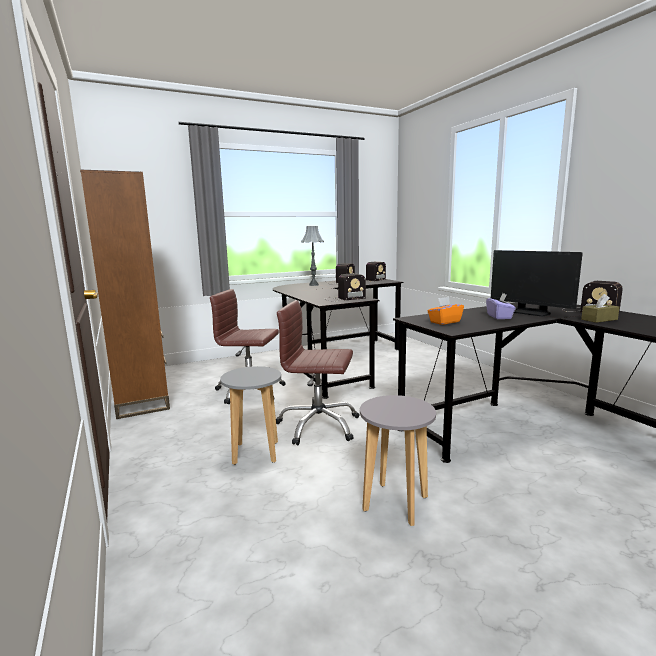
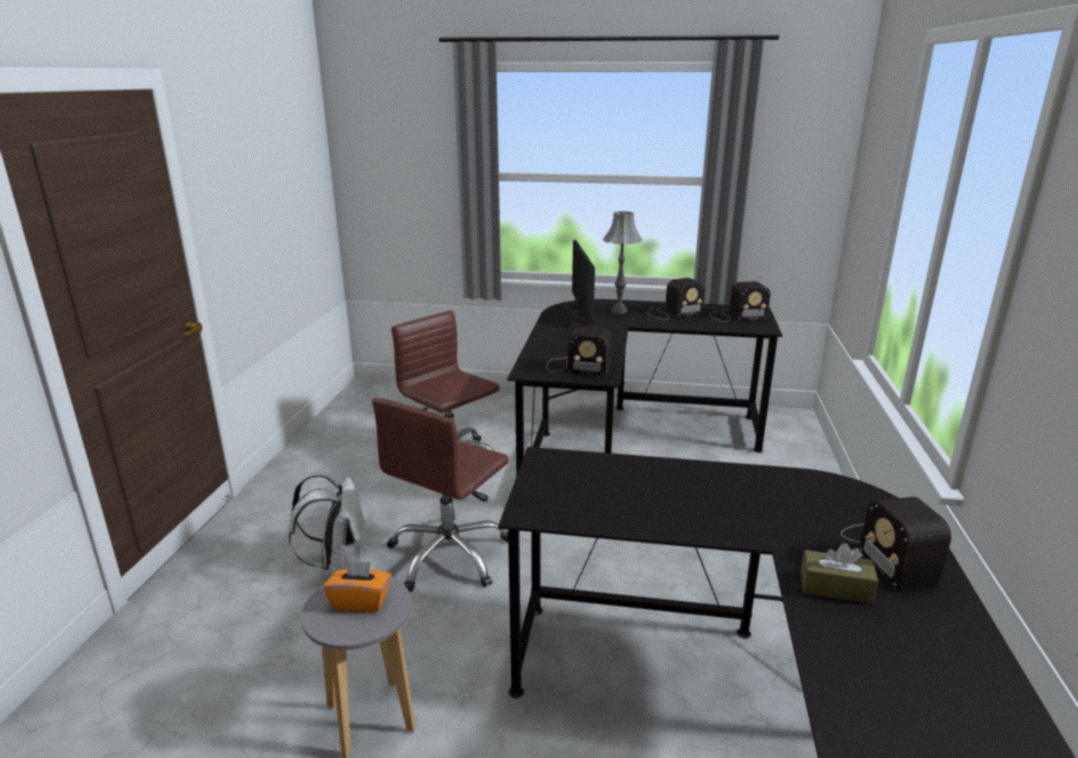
camera: 35 degrees right, 10 degrees up
brown bookcase [80,169,170,419] -> none
grey stool [220,366,281,465] -> white backpack [288,472,365,577]
brown office chair [276,300,360,445] -> brown office chair turned 105 degrees counterclockwise [372,398,509,592]
orange tissue box [427,297,464,325] -> orange tissue box moved to [324,560,391,612]
purple tissue box [486,293,516,319] -> none
monitor [491,250,583,316] -> monitor moved to [569,240,596,320]

